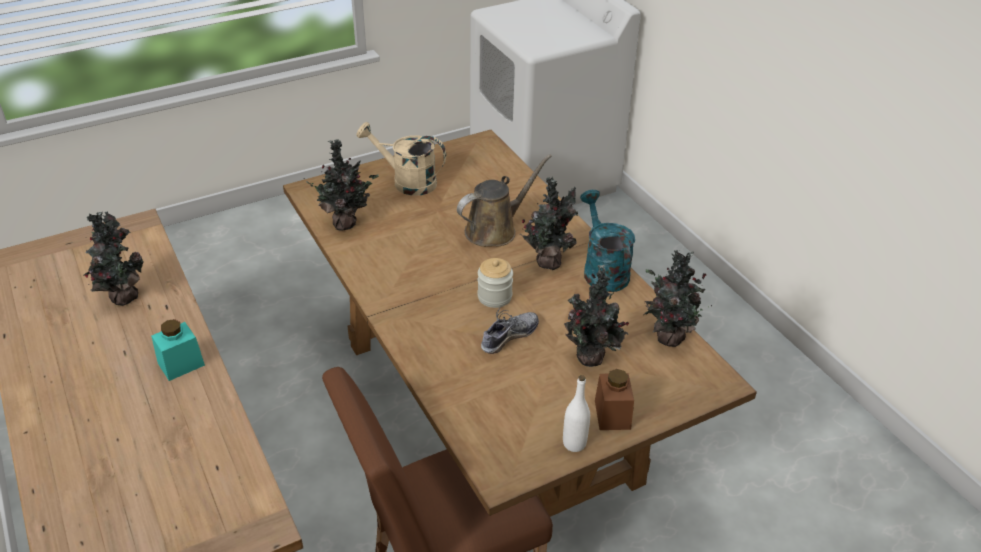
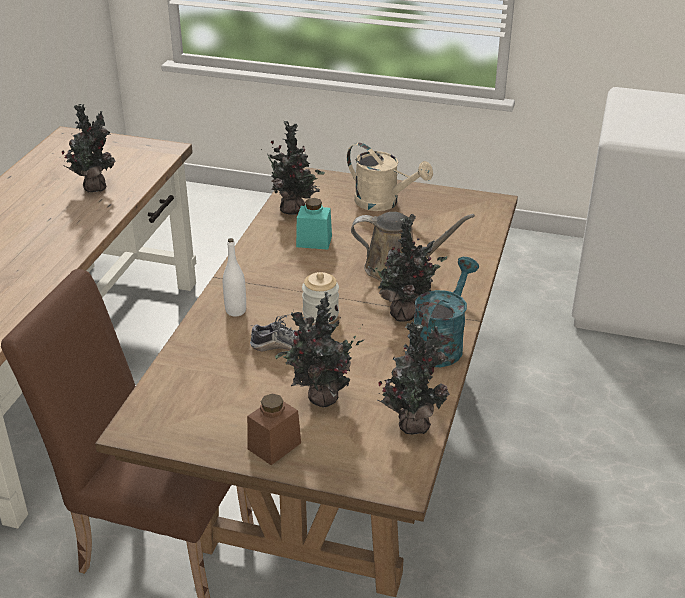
camera: 45 degrees right, 5 degrees down
turquoise jar [151,319,205,381] -> turquoise jar moved to [296,198,332,250]
beige watering can [356,122,446,196] -> beige watering can turned 150 degrees clockwise [347,143,433,211]
white bottle [563,375,590,452] -> white bottle moved to [223,238,246,316]

